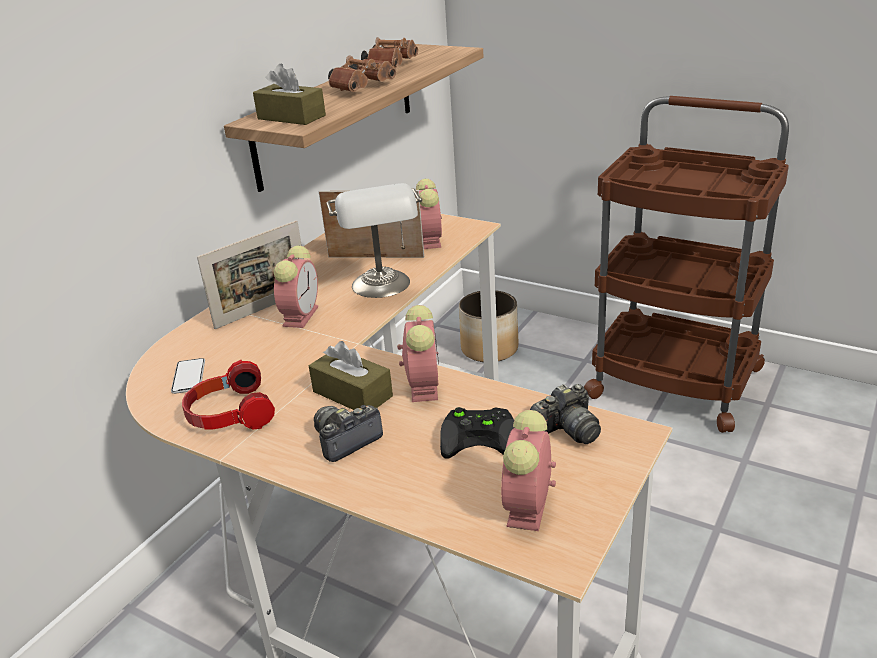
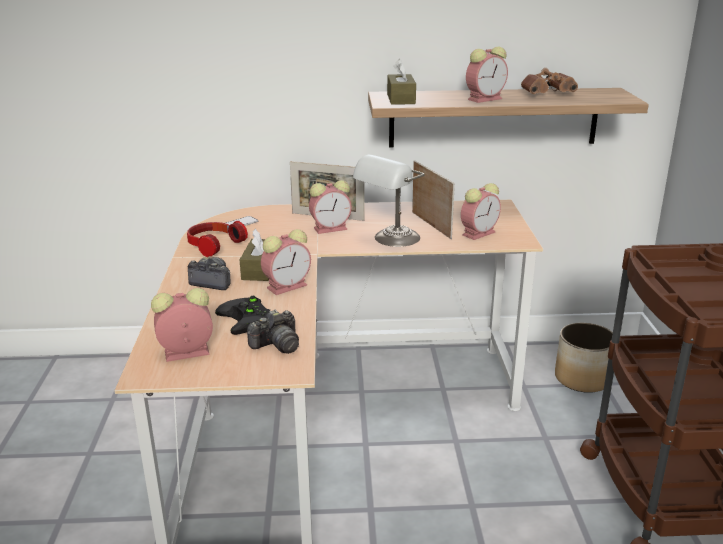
camera: 55 degrees right, 5 degrees down
brown binoculars [328,56,396,92] -> alarm clock [466,47,508,103]
camera [530,384,601,444] -> camera turned 60 degrees counterclockwise [247,310,299,354]

